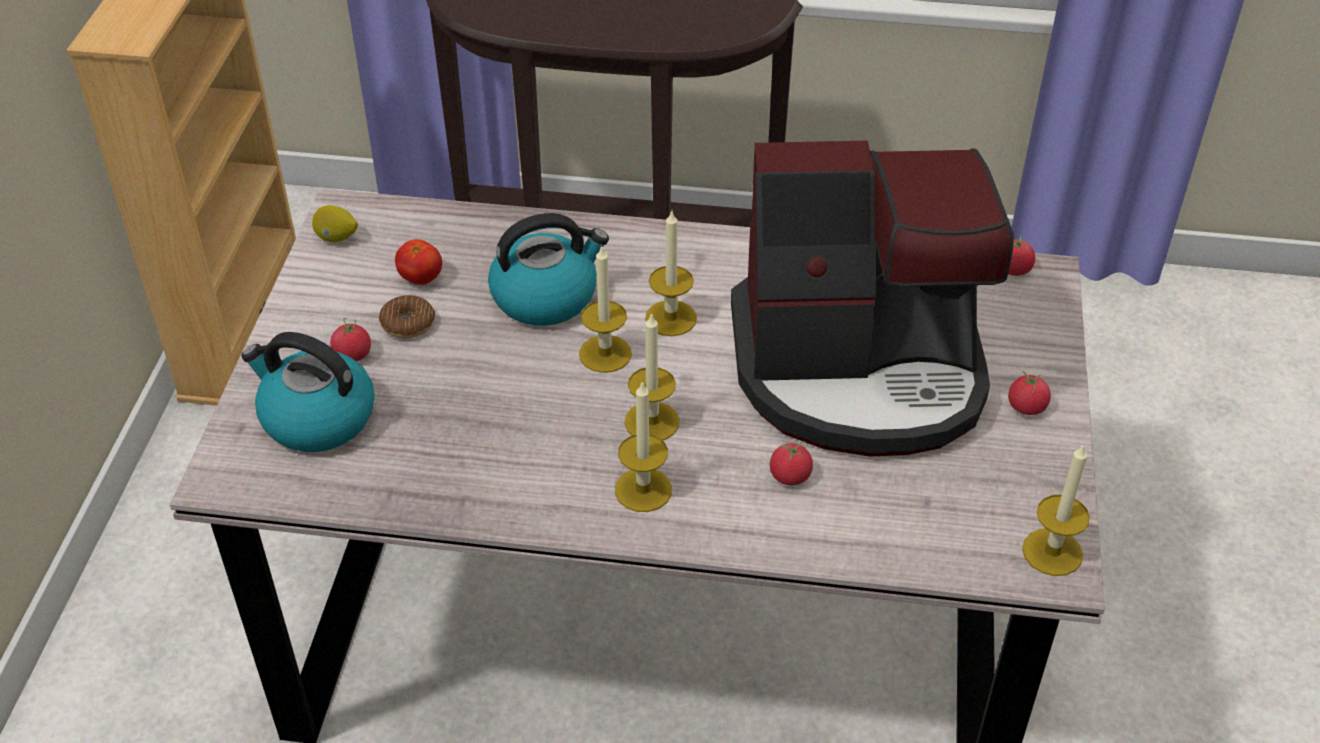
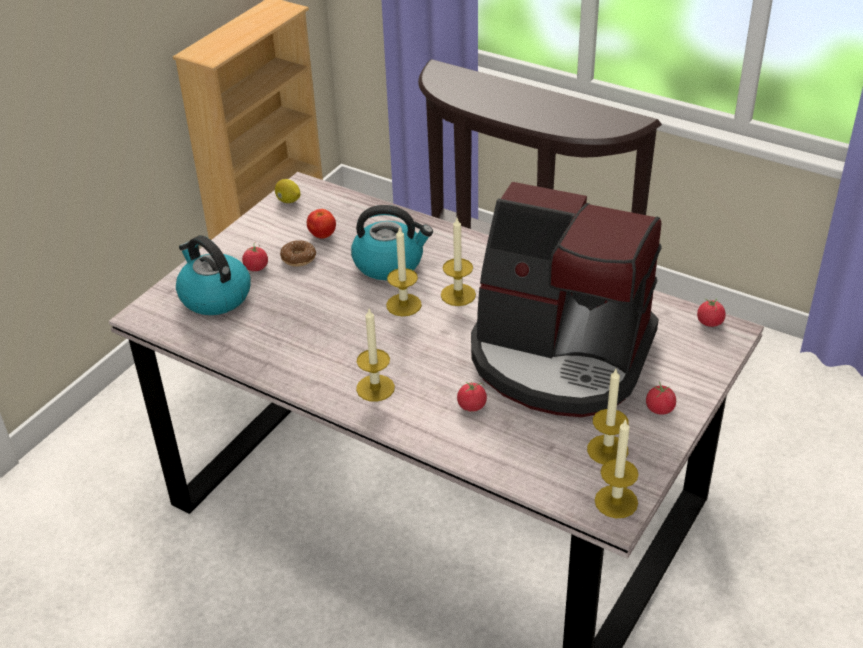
camera: 25 degrees right, 5 degrees down
candle [625,312,680,441] -> candle moved to [587,369,629,465]

